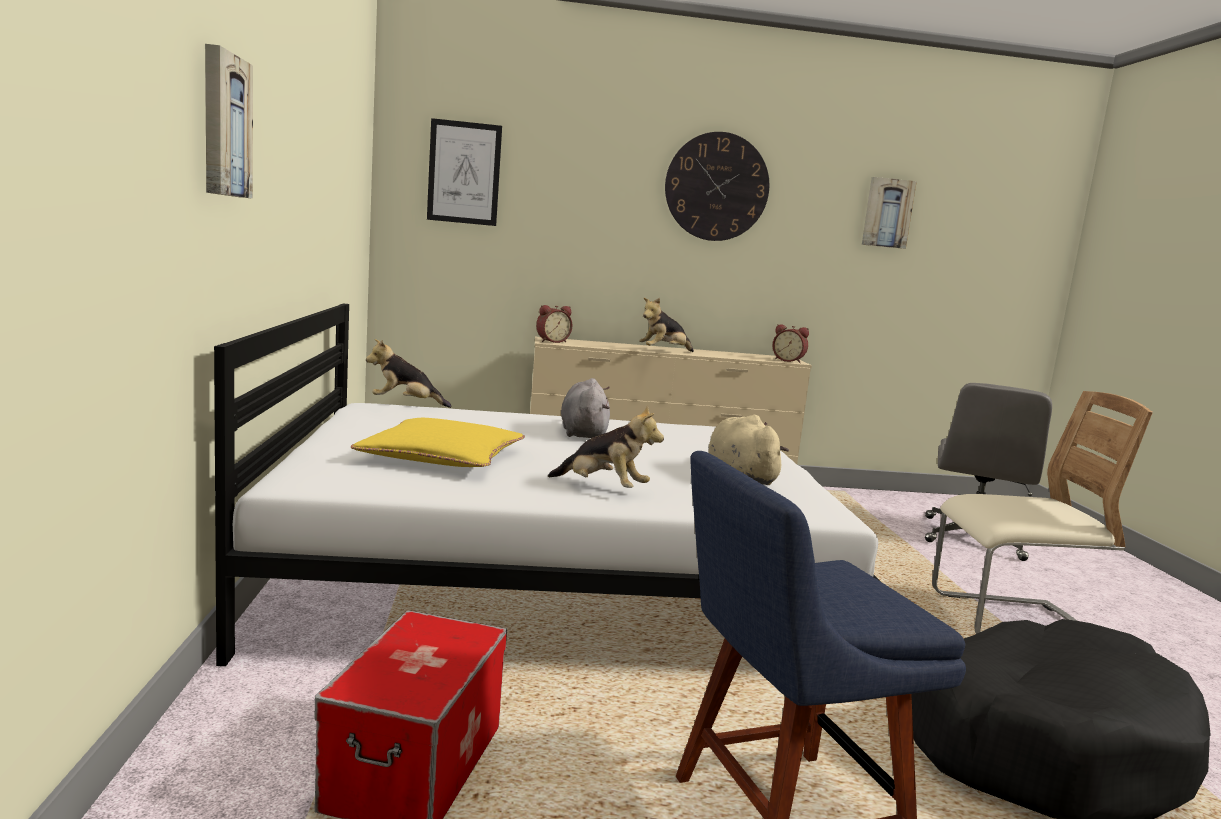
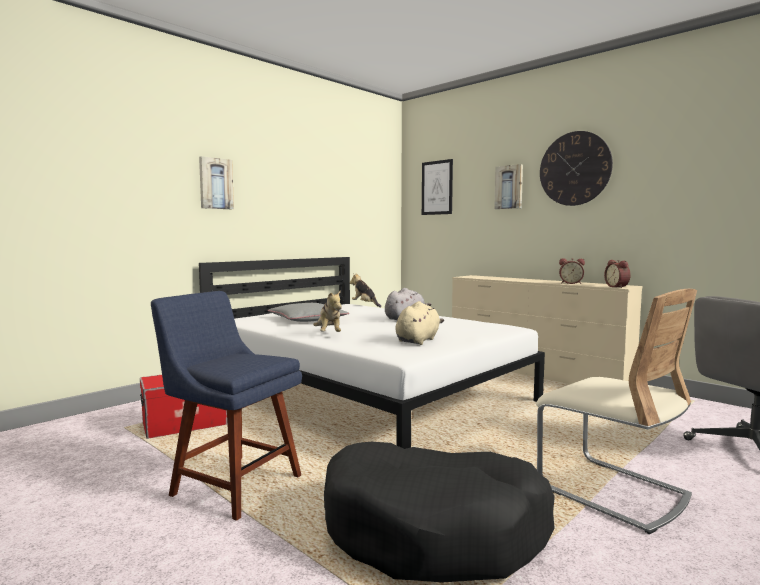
camera: 50 degrees right, 5 degrees down
yellow pillow [351,418,525,467] -> grey pillow [268,303,349,322]
alarm clock [536,305,572,343] -> alarm clock moved to [559,258,585,284]
plush toy [639,298,694,352] -> none
picture [862,177,917,249] -> picture moved to [494,164,523,209]

